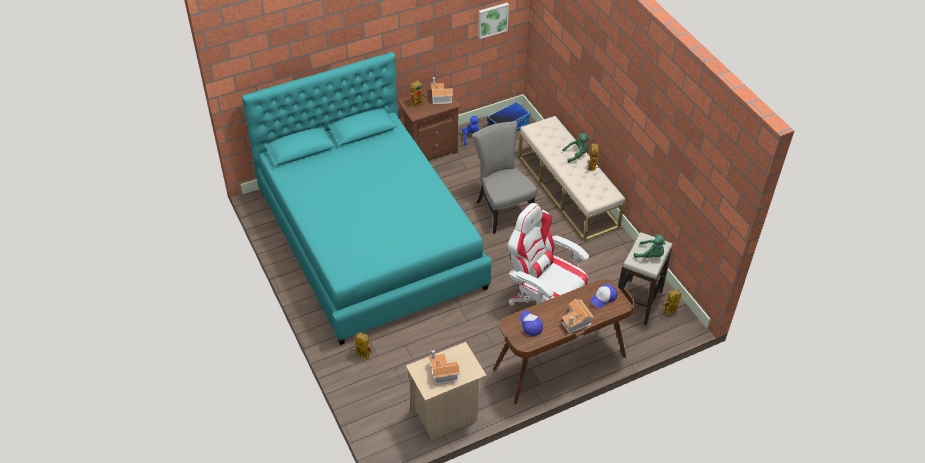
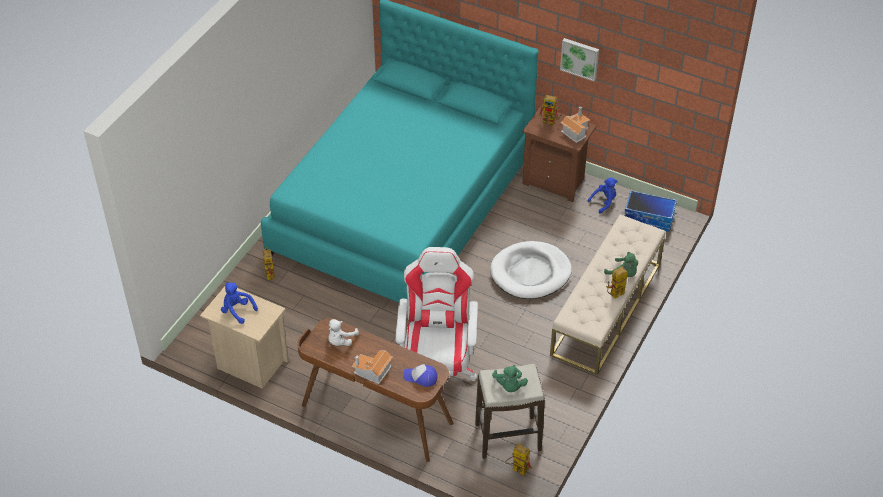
camera: 55 degrees right, 0 degrees up
toy house [429,350,460,385] -> blue plush toy [221,283,258,324]
grey chair [472,121,537,234] -> white dog bed [490,241,572,299]
picture [478,3,509,39] -> picture moved to [560,38,599,81]
cap [520,311,543,336] -> white plush toy [328,319,359,346]

